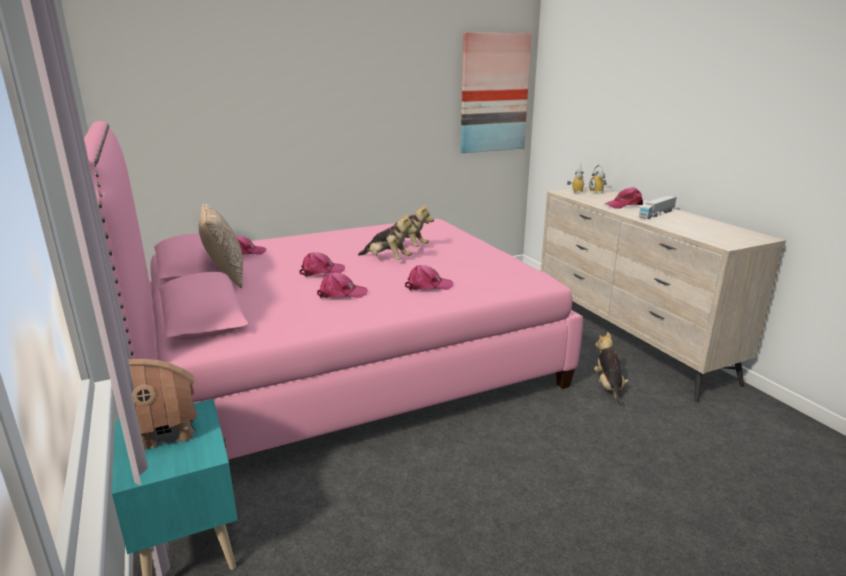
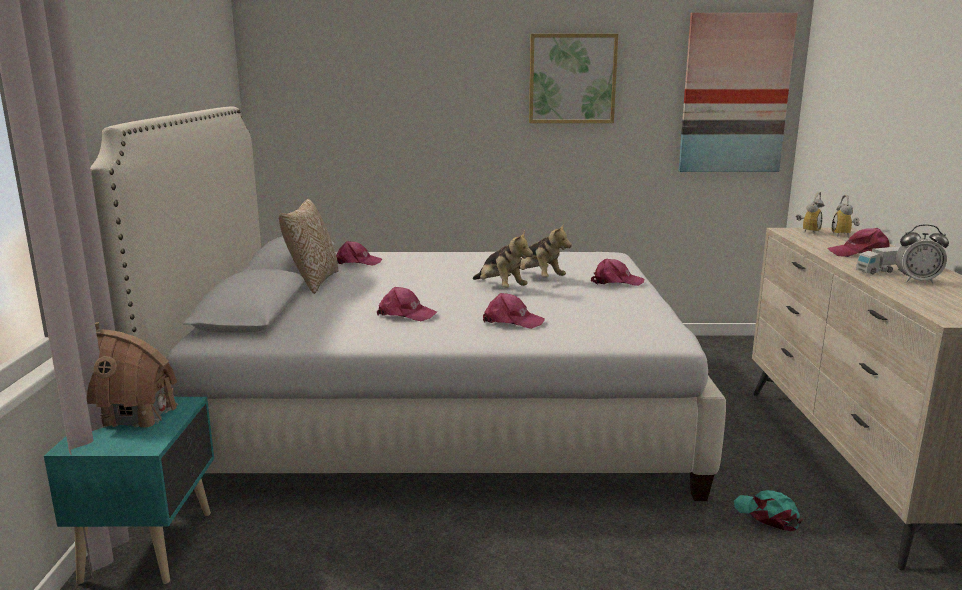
camera: 25 degrees right, 5 degrees down
pink bed [84,121,583,460] -> white bed [90,106,726,501]
pink cap [300,252,345,277] -> pink cap moved to [591,259,644,286]
plush toy [594,332,629,407] -> turquoise cap [734,490,803,531]
none -> picture [529,34,618,123]
none -> alarm clock [896,224,949,284]

